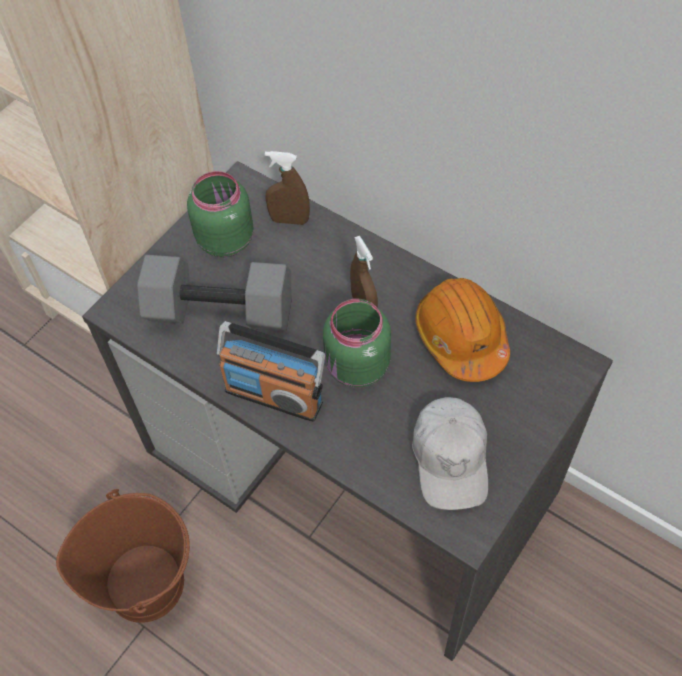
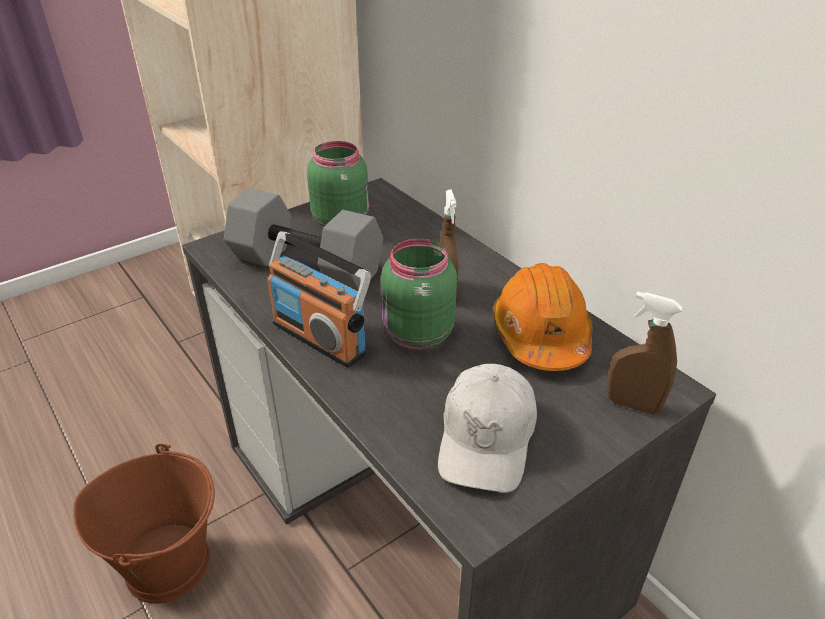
camera: 15 degrees right, 20 degrees down
brown spray bottle [265,151,310,225] -> brown spray bottle moved to [607,291,682,414]

